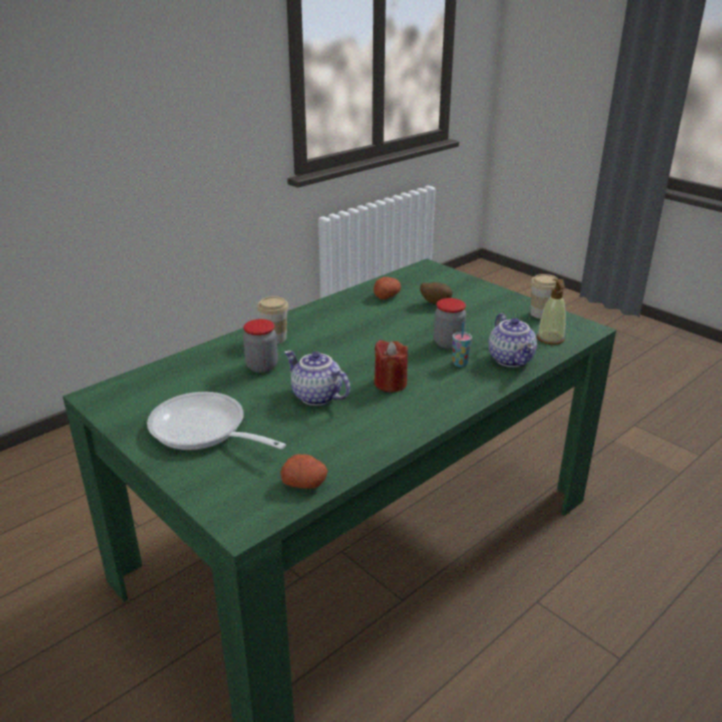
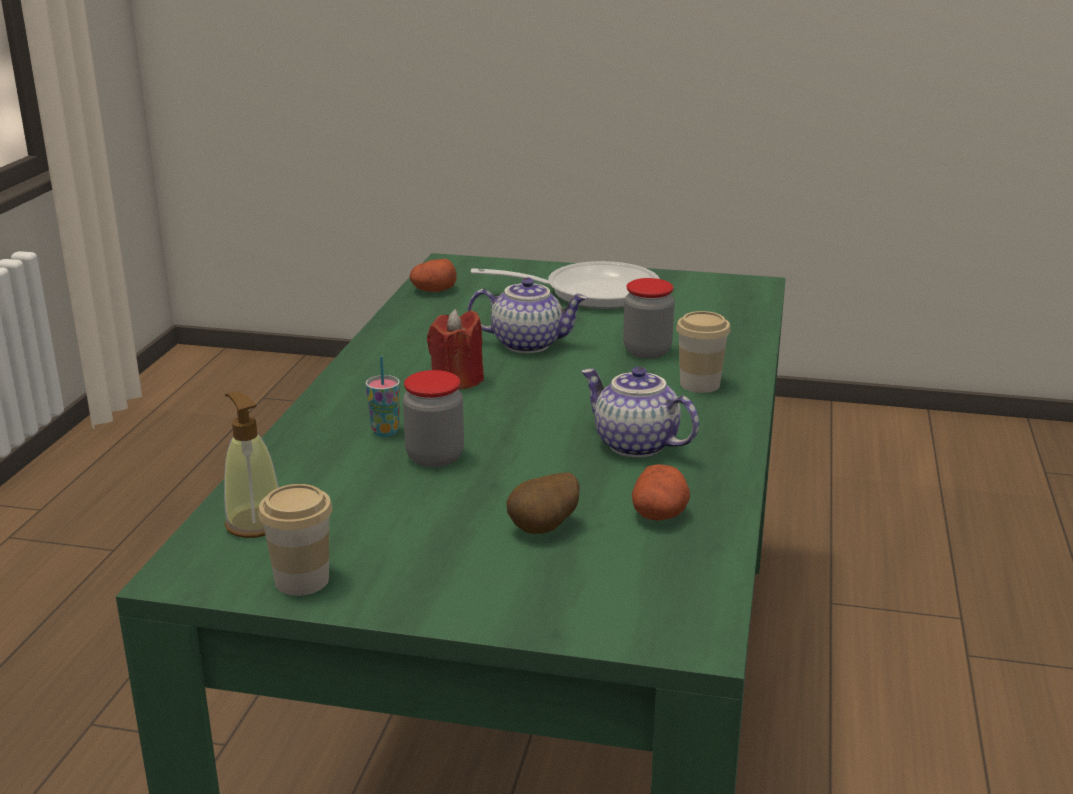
camera: 145 degrees right, 5 degrees down
teapot [489,313,537,367] -> teapot moved to [581,367,699,458]

